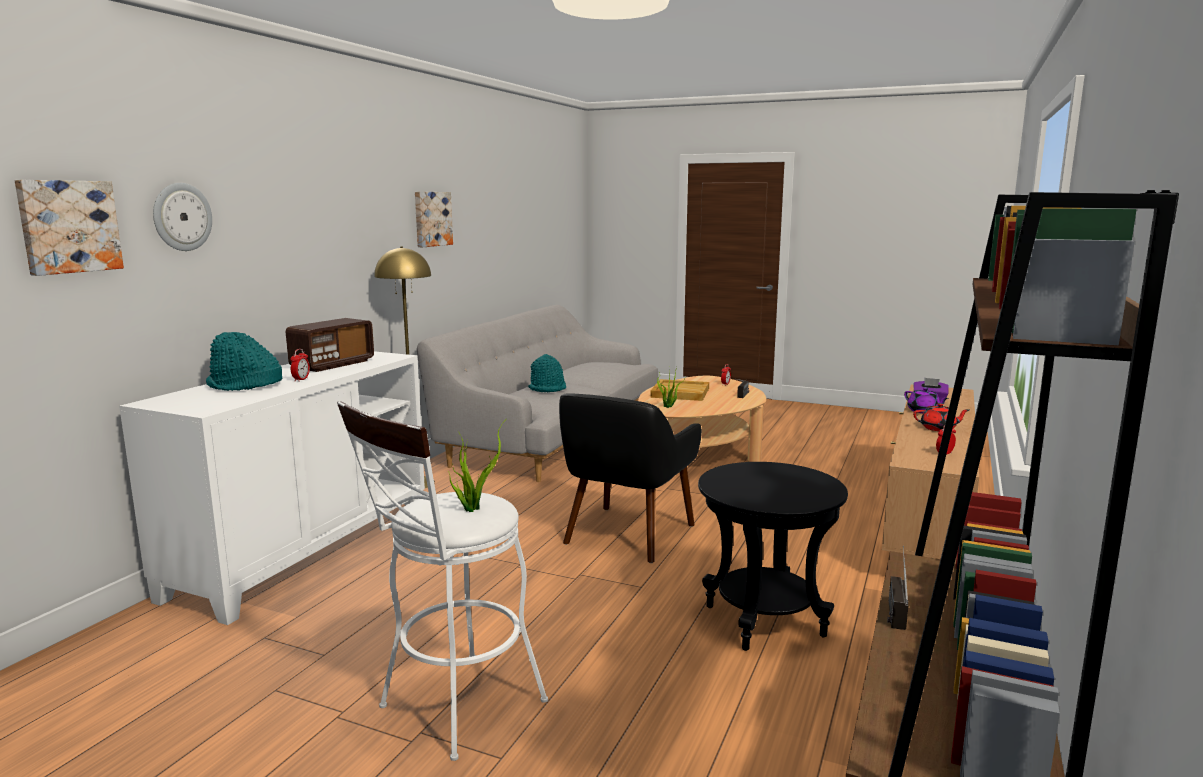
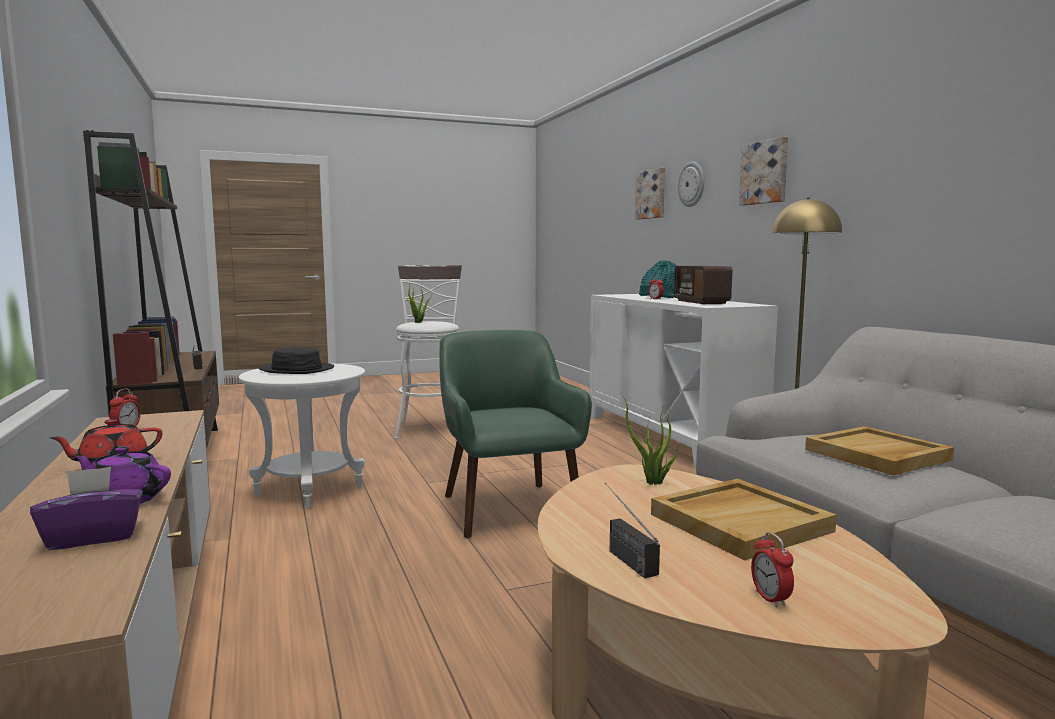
camera: 135 degrees right, 5 degrees down
picture [415,192,453,247] -> picture moved to [739,136,788,206]
turquoise hat [528,354,566,393] -> beige tray [805,426,954,476]
black armchair [559,393,702,563] -> green armchair [440,330,592,539]
black side table [698,462,848,651] -> white side table [239,363,365,509]
none -> black hat [259,347,334,374]

